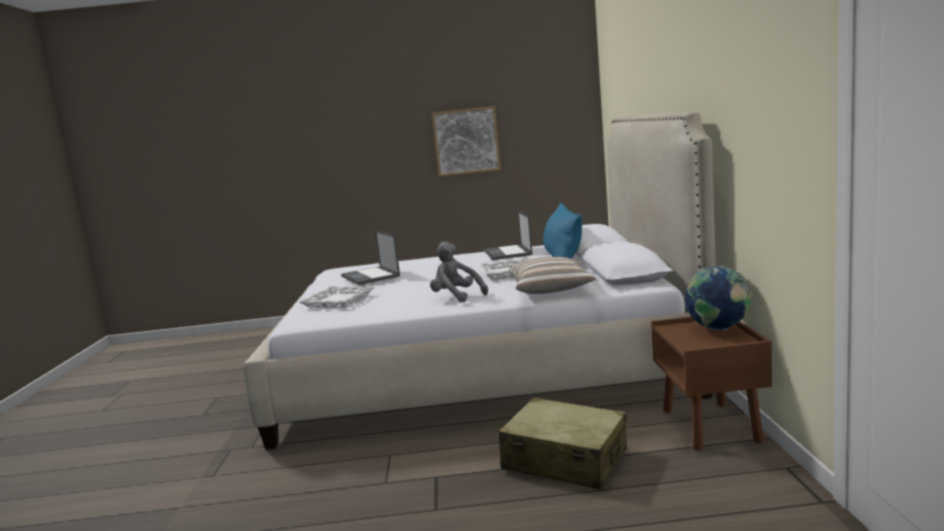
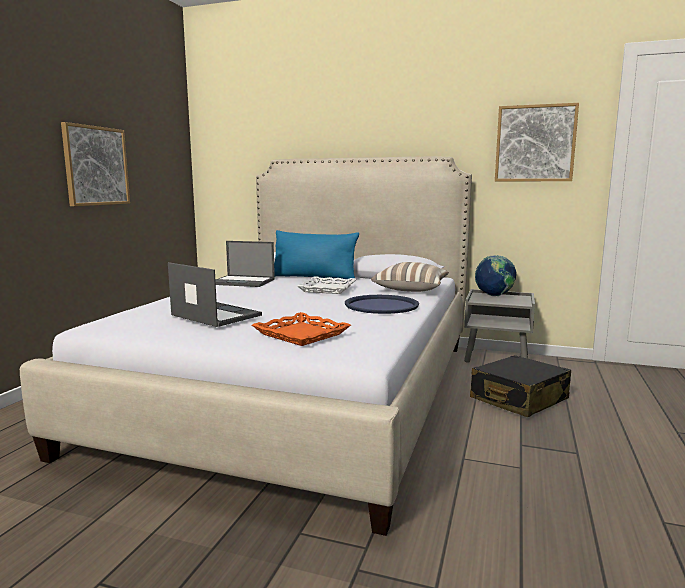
camera: 70 degrees left, 0 degrees up
white tray [299,286,375,308] -> orange tray [252,312,351,346]
laptop [341,230,400,285] -> laptop turned 135 degrees counterclockwise [168,262,262,327]
grey plush toy [430,242,488,302] -> blue tray [345,295,419,314]
beige suitcase [498,397,627,490] -> black suitcase [470,355,571,417]
brown nightstand [651,316,772,450] -> grey nightstand [464,289,535,363]
none -> picture [495,103,579,181]

